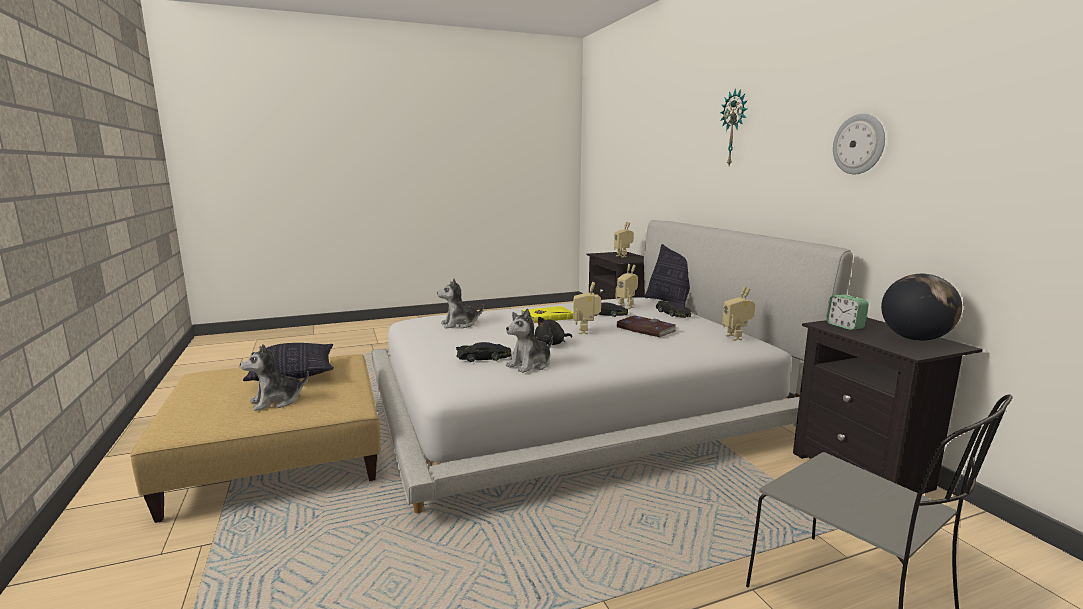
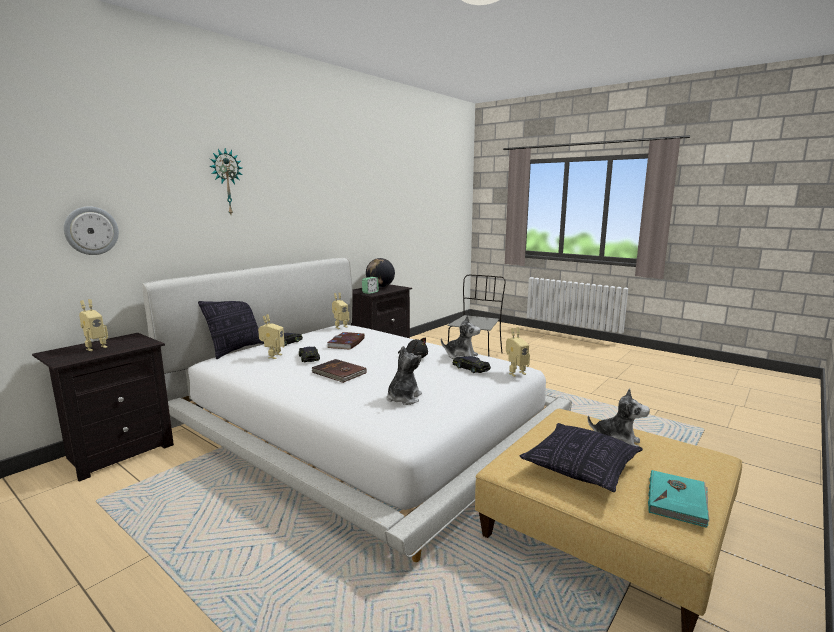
camera: 120 degrees left, 0 degrees up
plush toy [437,279,484,329] -> plush toy turned 105 degrees counterclockwise [386,346,422,405]
yellow book [521,306,573,323] -> brown book [312,359,367,383]
toy robot [573,282,601,334] -> toy robot moved to [506,327,530,377]
wall clock [833,114,885,174] -> wall clock moved to [64,206,119,255]
none -> turquoise book [648,470,710,528]

